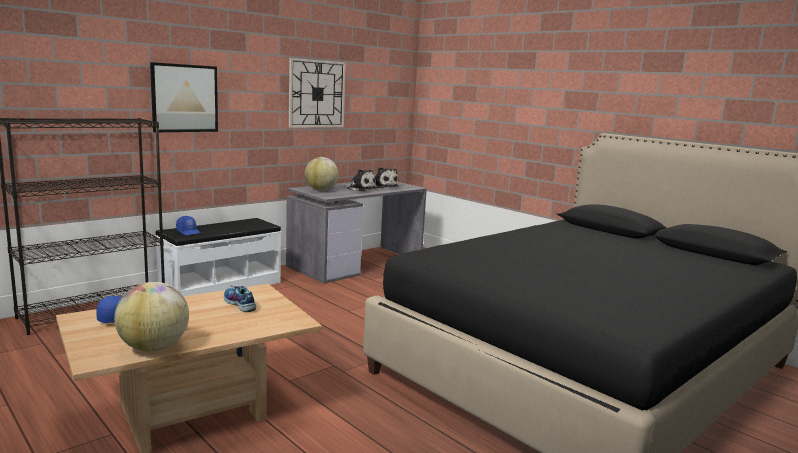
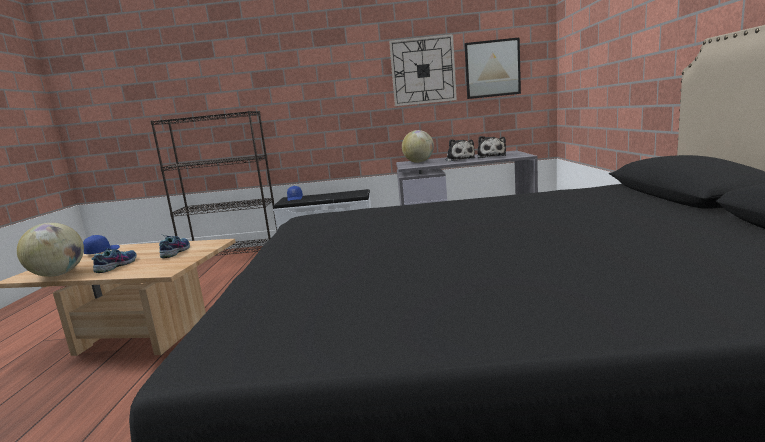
camera: 45 degrees right, 0 degrees up
picture [150,62,218,132] -> picture moved to [464,37,521,99]
none -> shoe [92,247,137,273]

